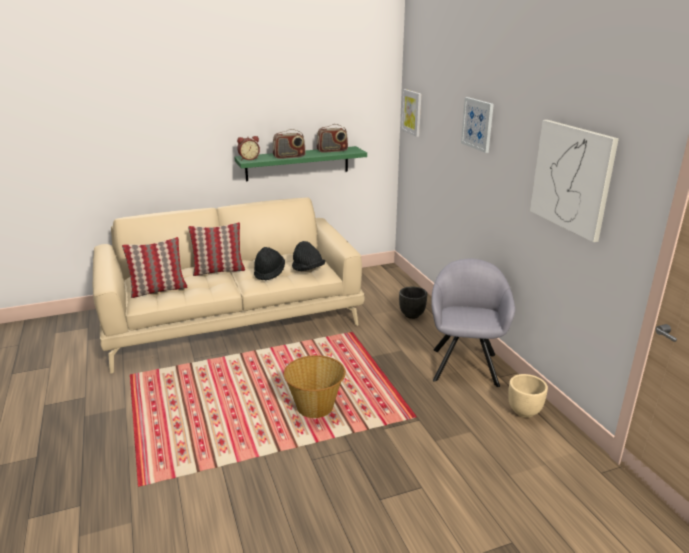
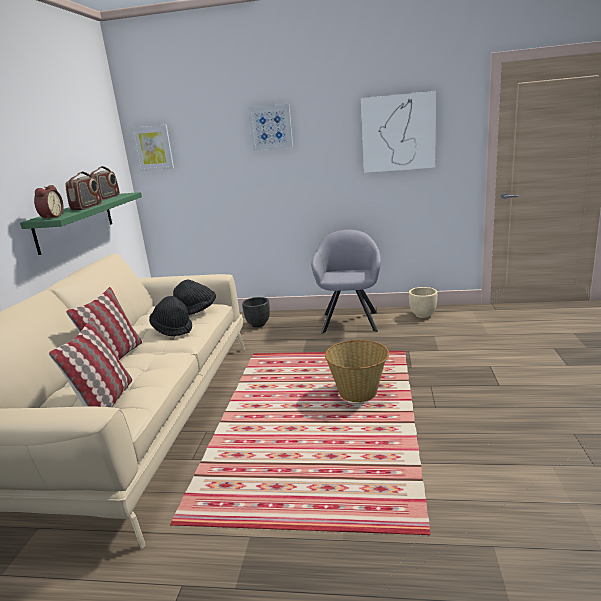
camera: 60 degrees left, 5 degrees down
grey armchair [431,258,515,387] -> grey armchair turned 60 degrees clockwise [311,229,381,333]

